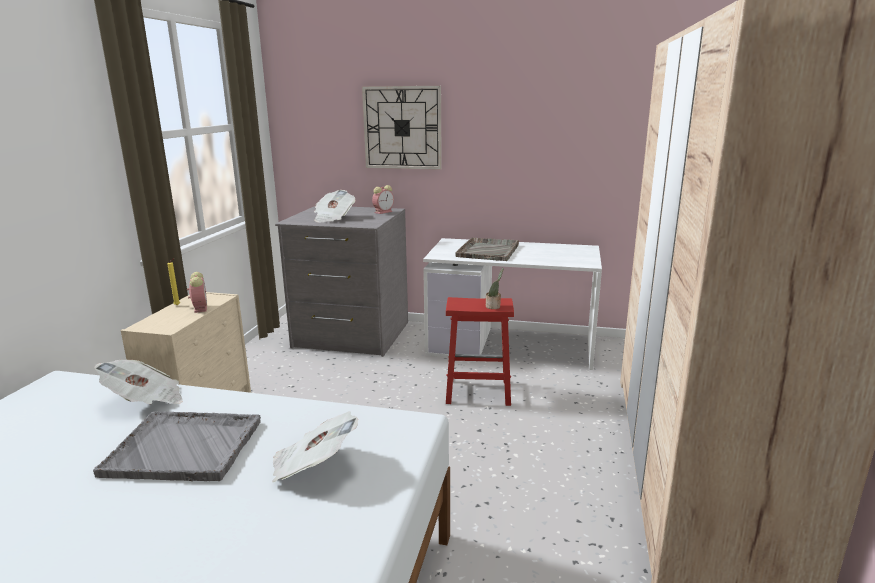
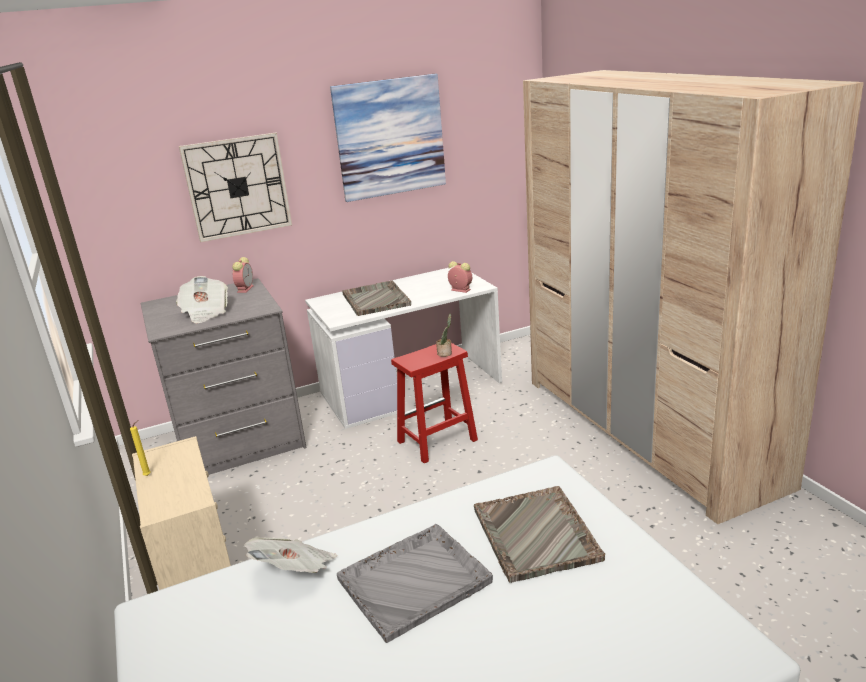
camera: 35 degrees left, 5 degrees up
alarm clock [187,272,207,313] -> alarm clock moved to [448,261,472,293]
newspaper [272,411,358,483] -> grey tray [474,486,605,583]
none -> picture [330,74,446,202]

